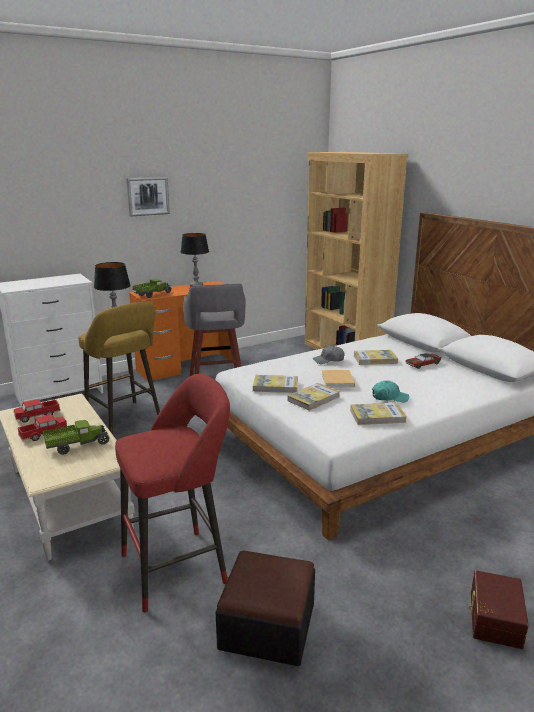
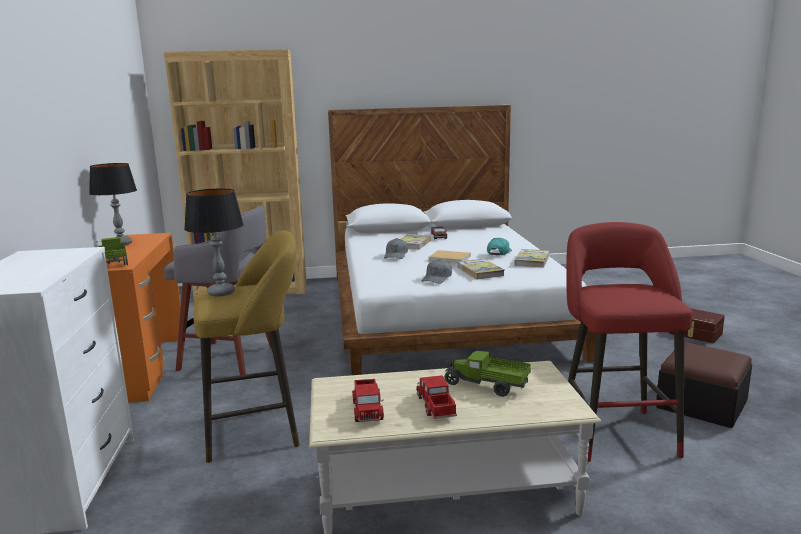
camera: 65 degrees left, 5 degrees down
toy truck [43,420,109,455] -> toy truck turned 60 degrees counterclockwise [444,351,531,397]
picture [126,177,170,217] -> none
book [253,375,298,393] -> grey cap [422,259,452,284]

